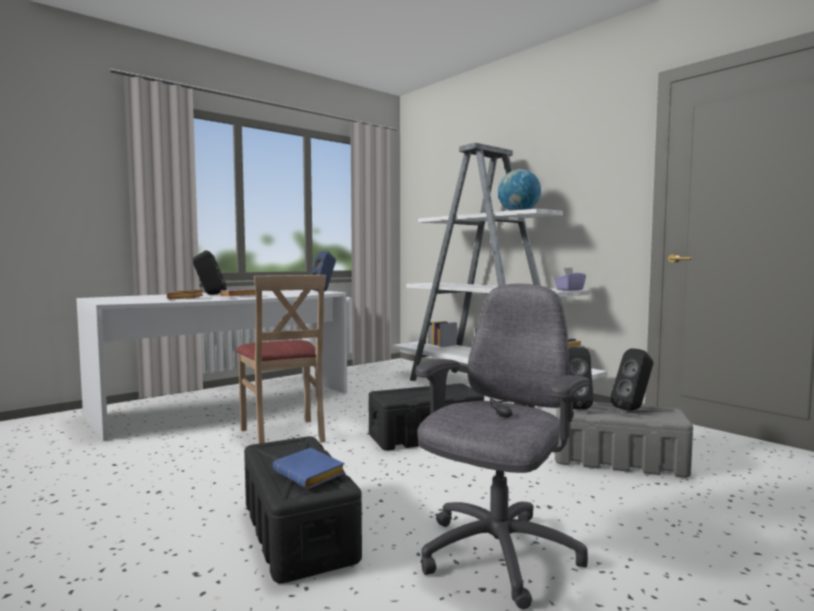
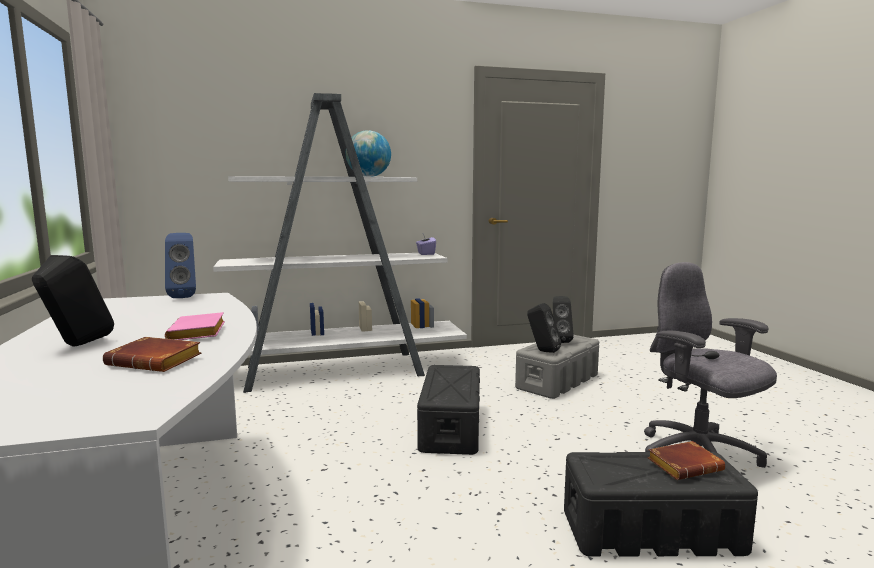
camera: 65 degrees left, 5 degrees up
beige chair [236,275,326,444] -> none
blue book [273,448,345,489] -> brown book [647,441,725,480]

